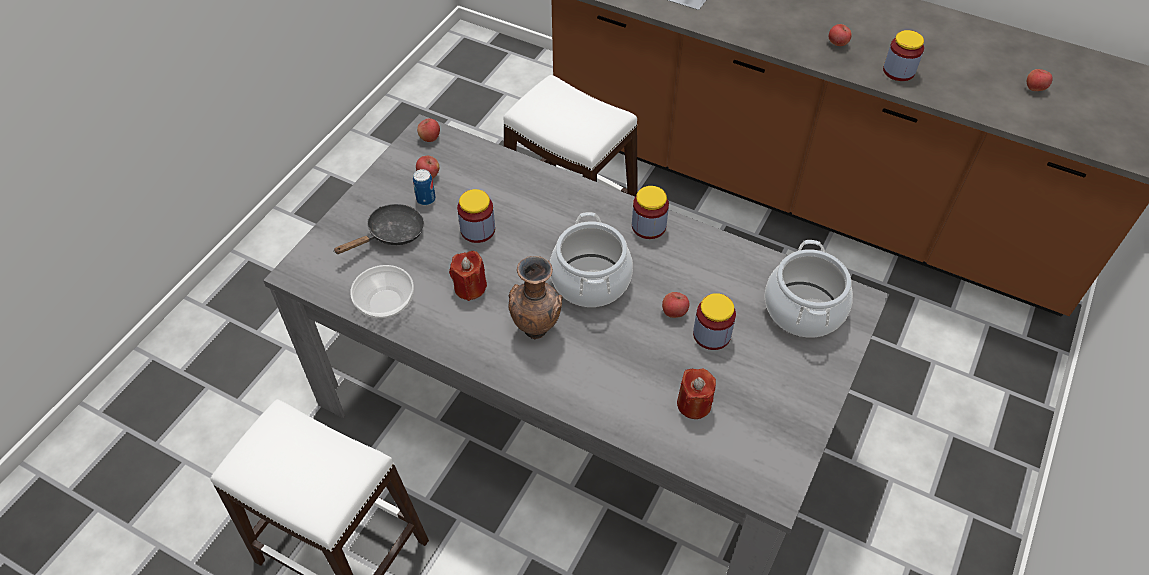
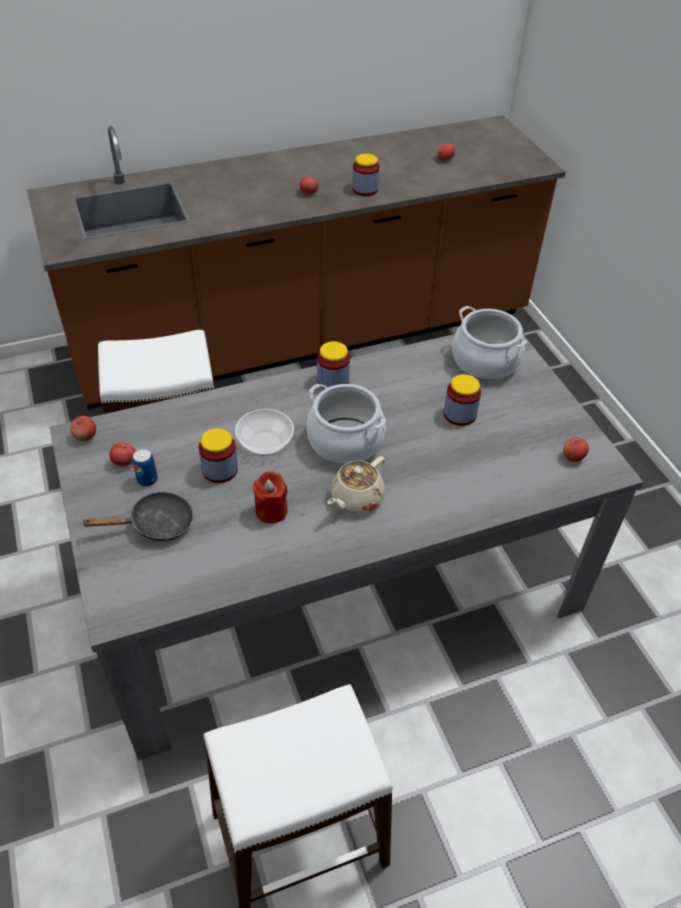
camera: 50 degrees left, 5 degrees down
black frying pan [333,204,425,254] -> black frying pan turned 75 degrees clockwise [81,491,194,541]
bowl [350,265,414,318] -> bowl moved to [235,409,294,456]
brown vase [508,256,563,340] -> beige teapot [327,456,385,513]
apple [662,292,689,318] -> apple moved to [563,437,589,462]
red candle [677,368,716,419] -> none

